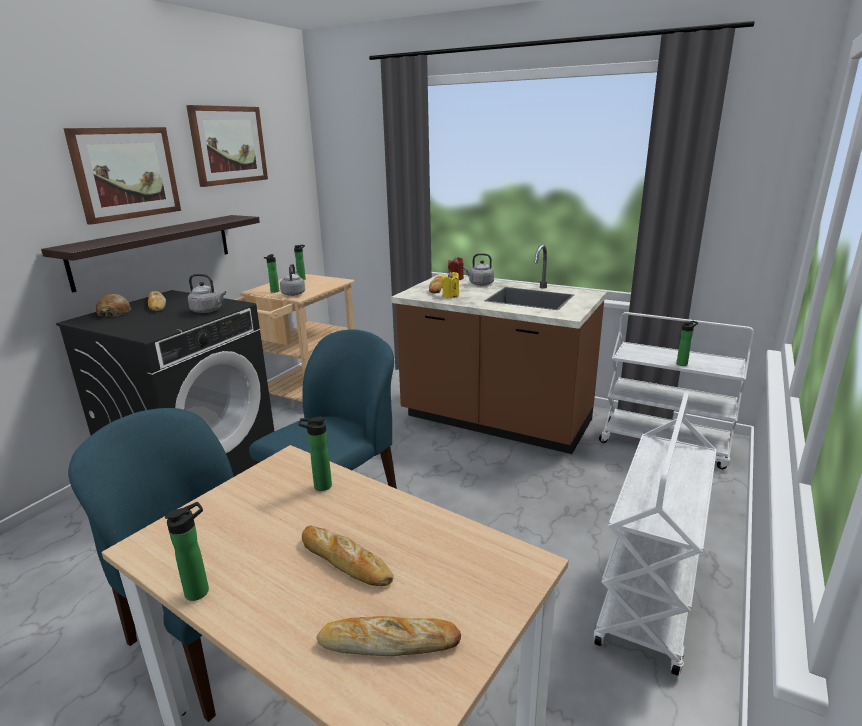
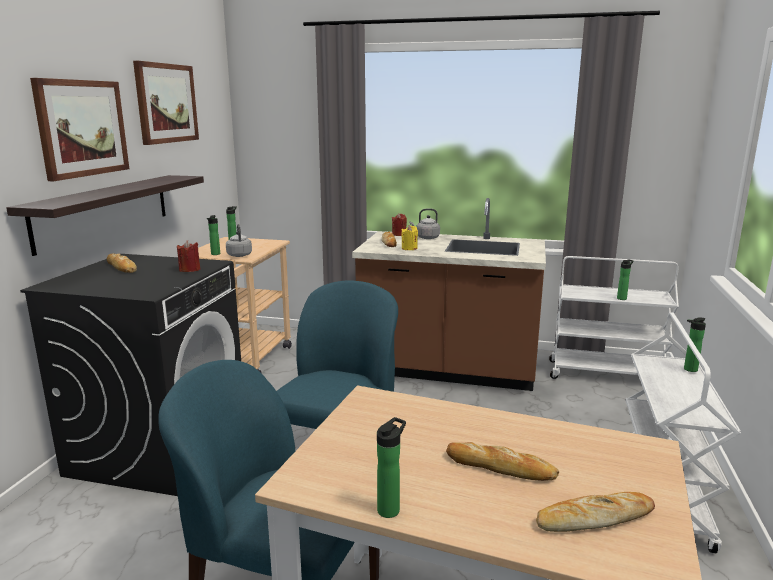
camera: 15 degrees left, 5 degrees down
bread [96,294,131,317] -> none
grey kettle [188,274,226,313] -> red candle [177,240,200,272]
bottle [299,417,332,491] -> bottle moved to [684,317,706,372]

